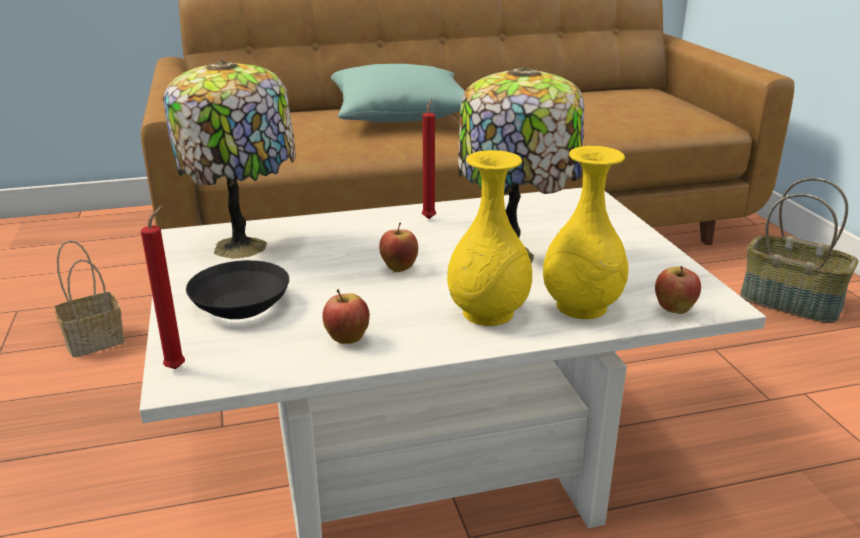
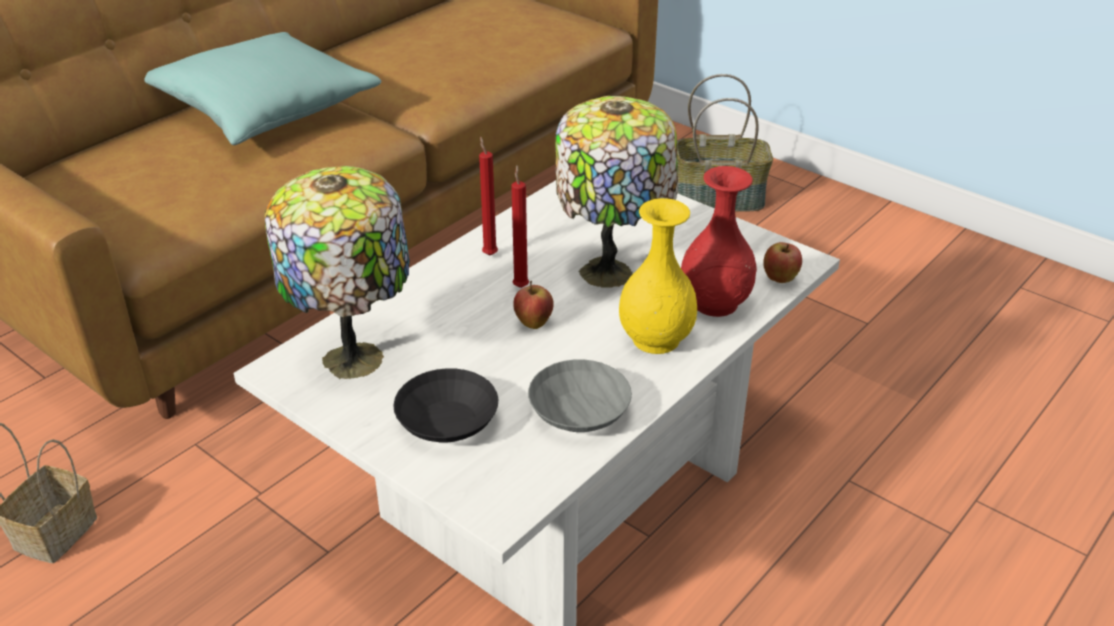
camera: 35 degrees left, 10 degrees up
red candle [141,205,185,369] -> red candle moved to [511,165,529,288]
apple [322,289,370,344] -> grey bowl [528,359,632,432]
yellow vase [543,146,628,319] -> red vase [681,166,757,317]

